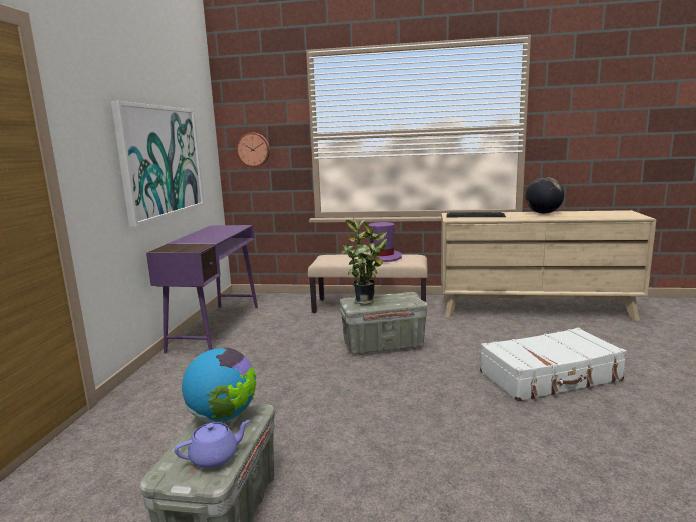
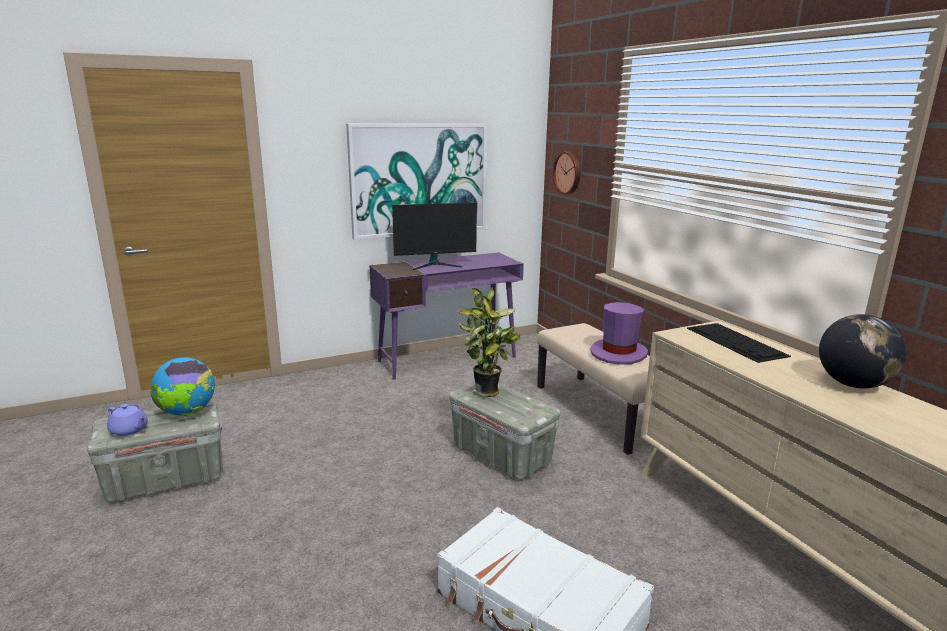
camera: 55 degrees right, 5 degrees up
none -> monitor [392,203,477,270]

